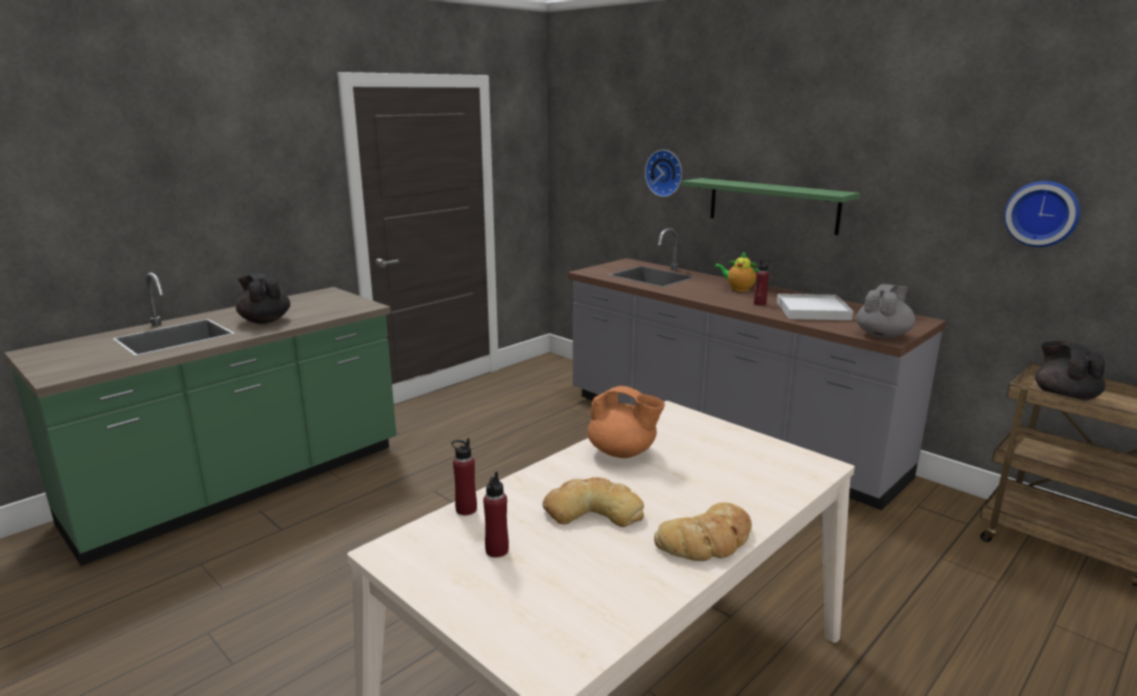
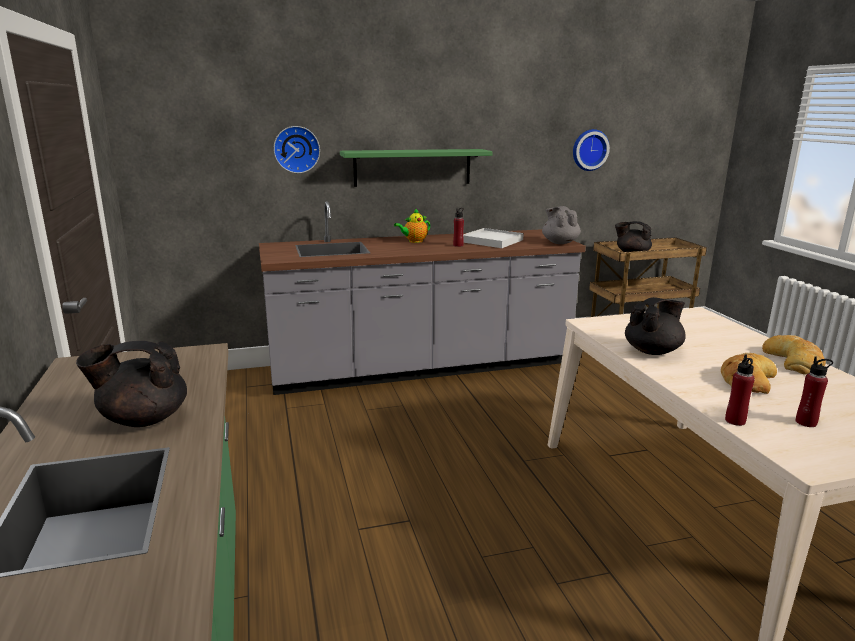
camera: 60 degrees left, 0 degrees up
orange teapot [587,386,665,458] -> black teapot [625,297,686,355]

